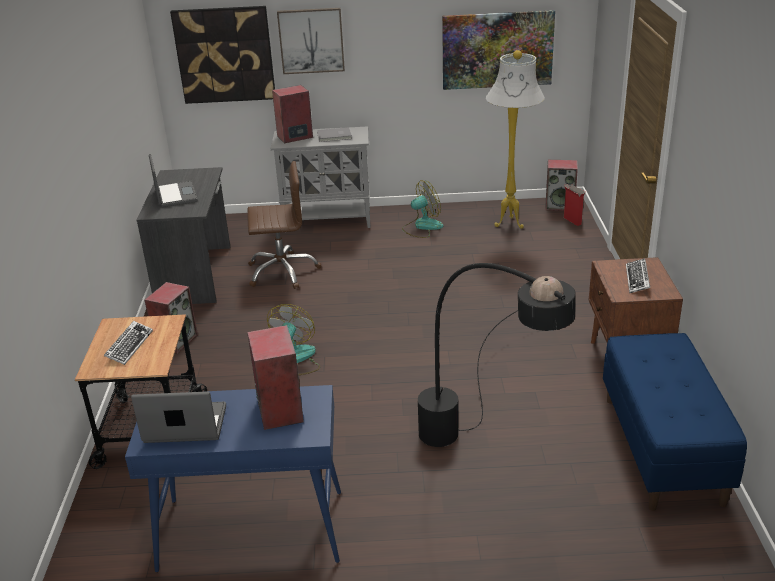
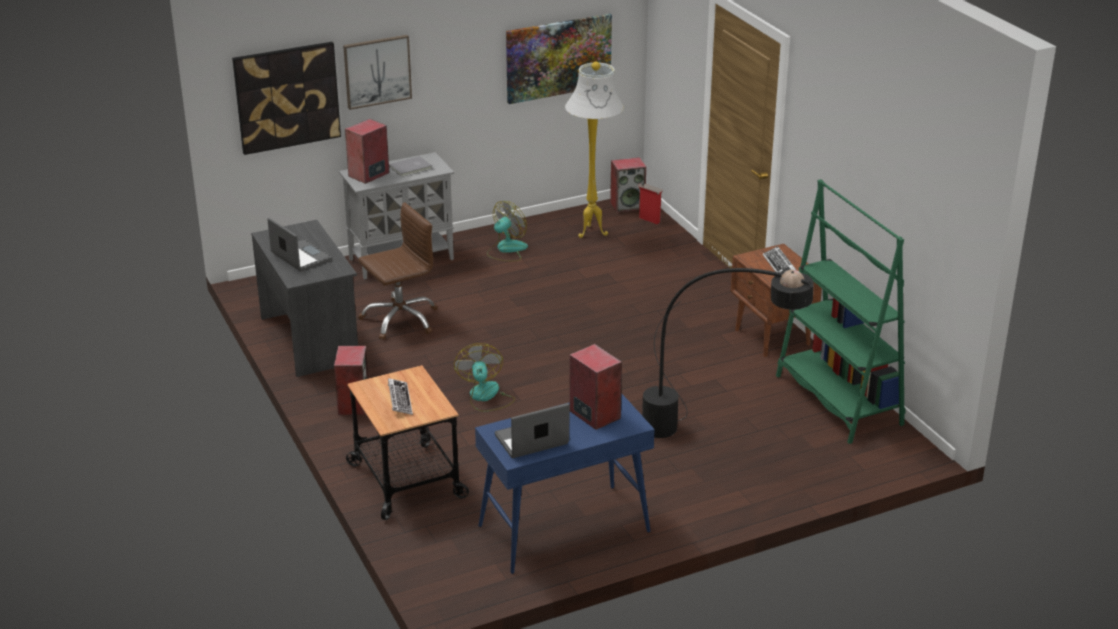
camera: 25 degrees left, 0 degrees up
blue bench [603,333,747,511] -> green bookcase [776,179,905,444]

